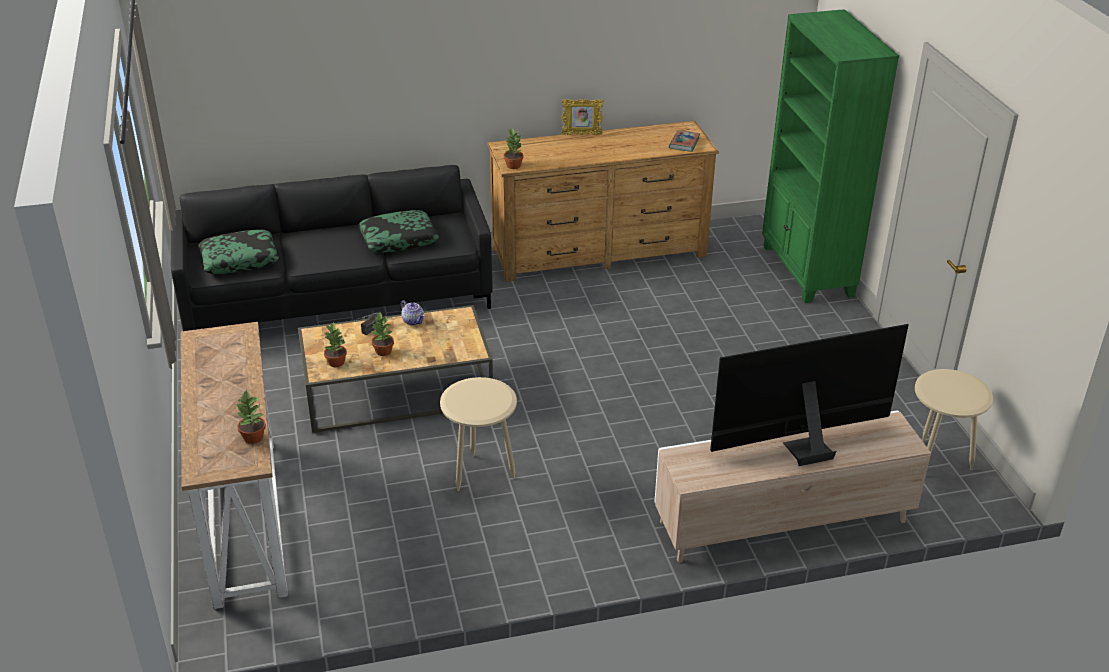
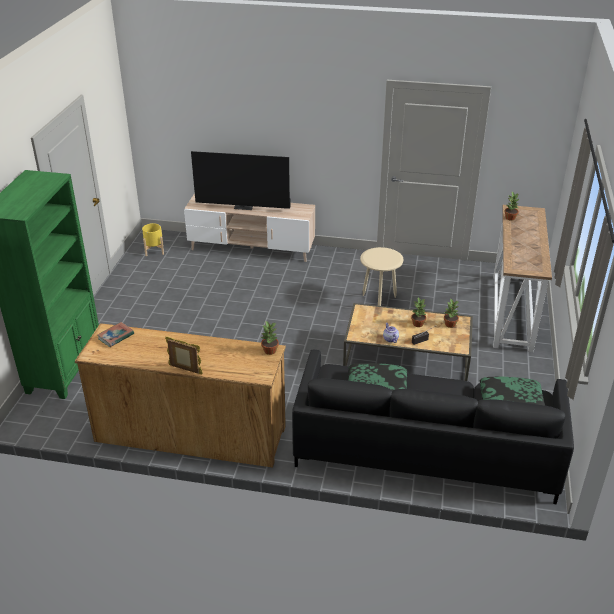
camera: 155 degrees left, 0 degrees up
beige side table [915,369,993,470] -> yellow planter [142,223,164,256]

